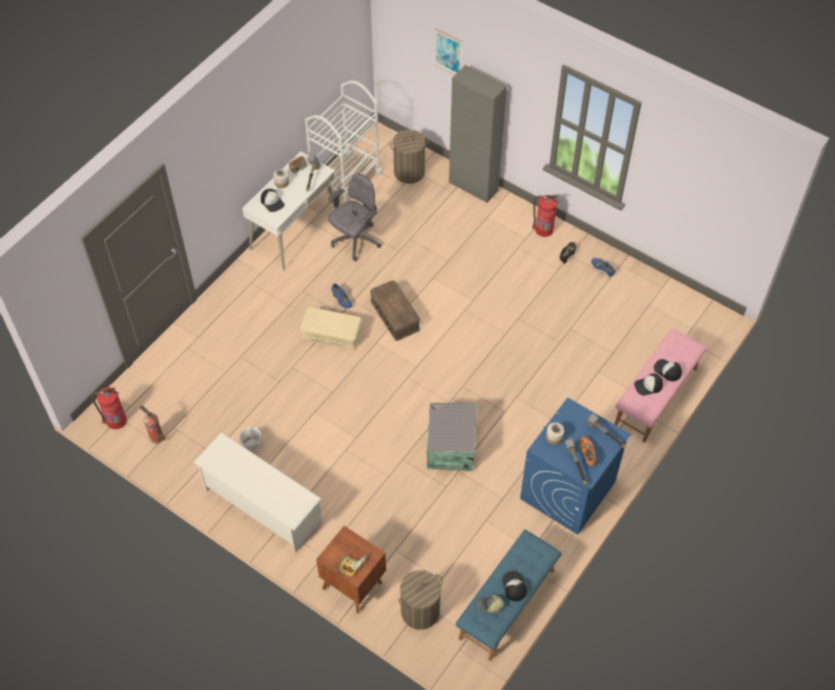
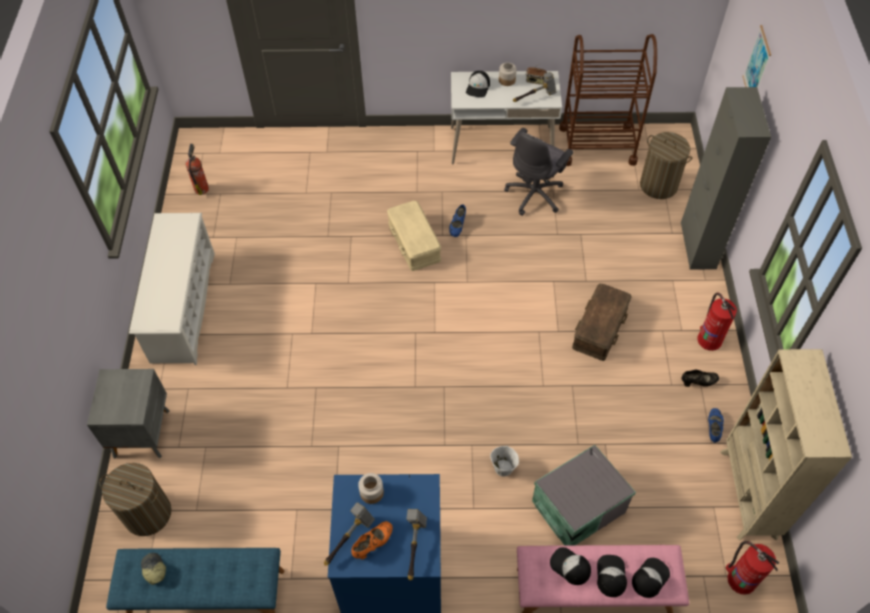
camera: 55 degrees right, 0 degrees up
fire extinguisher [91,387,127,429] -> fire extinguisher moved to [725,541,779,595]
white bucket [239,427,261,451] -> white bucket moved to [490,446,519,477]
white cart [305,81,382,204] -> brown cart [559,34,657,166]
brown nightstand [316,526,386,613] -> grey nightstand [87,369,170,459]
grey office chair [328,173,381,261] -> grey office chair turned 120 degrees clockwise [504,128,573,216]
power drill [333,549,369,576] -> none
brown storage box [370,281,420,341] -> brown storage box moved to [572,284,632,361]
grey storage box [426,403,477,471] -> grey storage box moved to [532,445,636,546]
cap [502,571,527,601] -> cap moved to [632,558,670,598]
none -> beige bookcase [720,349,852,541]

